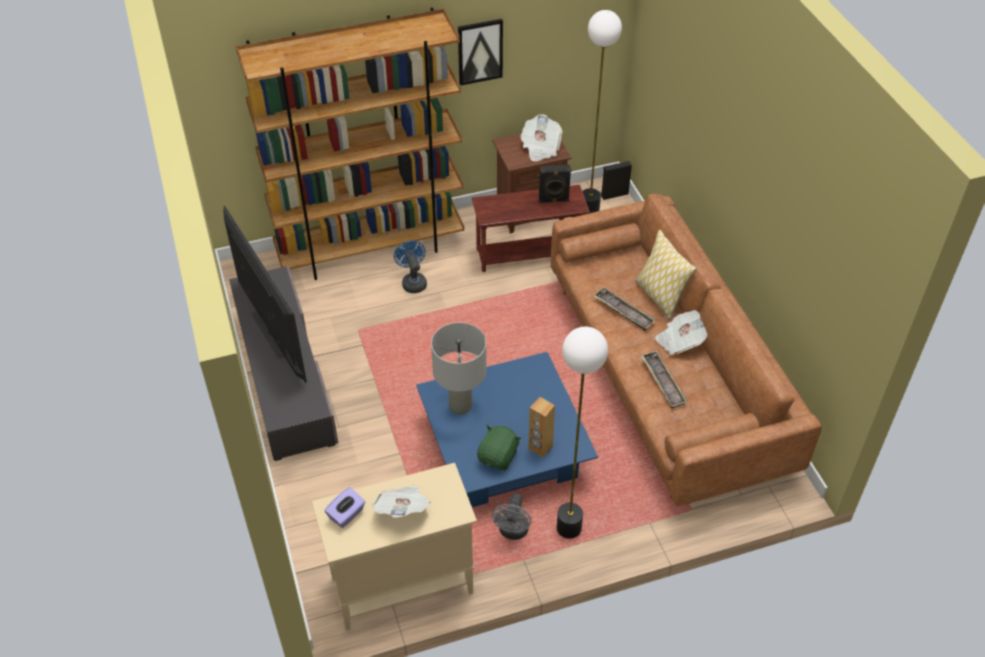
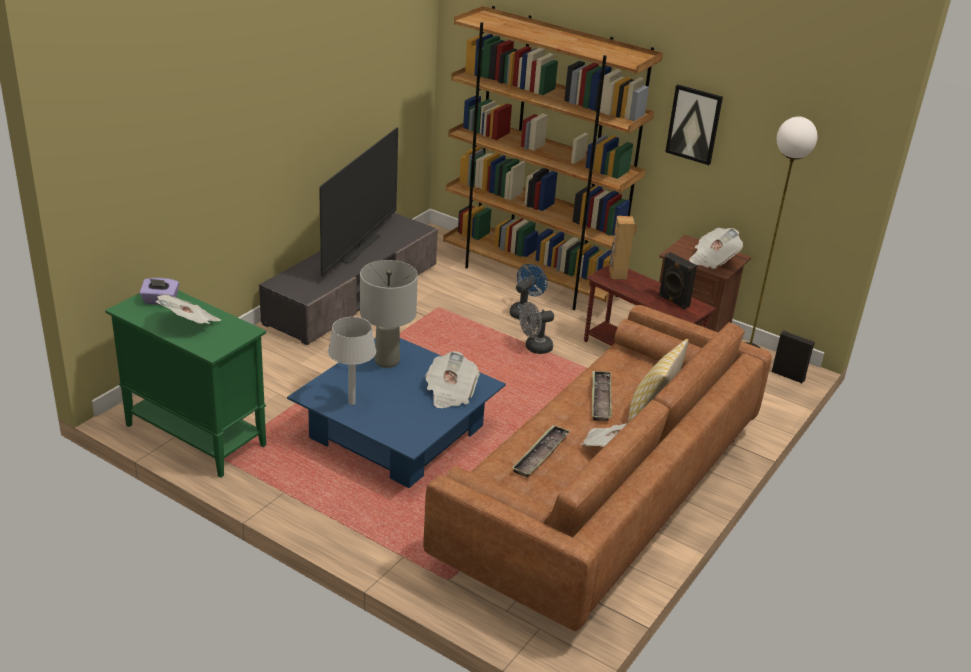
camera: 50 degrees right, 15 degrees down
beige cabinet [312,463,477,631] -> green cabinet [105,290,266,478]
green plush toy [477,425,521,470] -> grey table lamp [328,317,376,405]
grey fan [492,493,531,540] -> grey fan moved to [519,302,554,354]
brown speaker [528,397,555,457] -> brown speaker moved to [609,216,635,280]
floor lamp [557,327,608,539] -> none
none -> newspaper [425,351,480,408]

